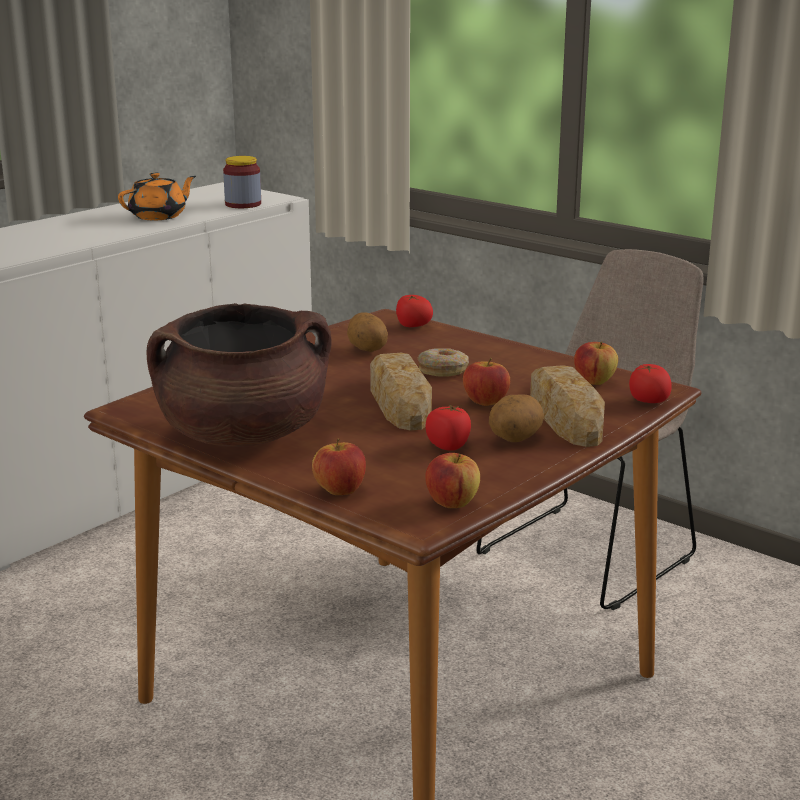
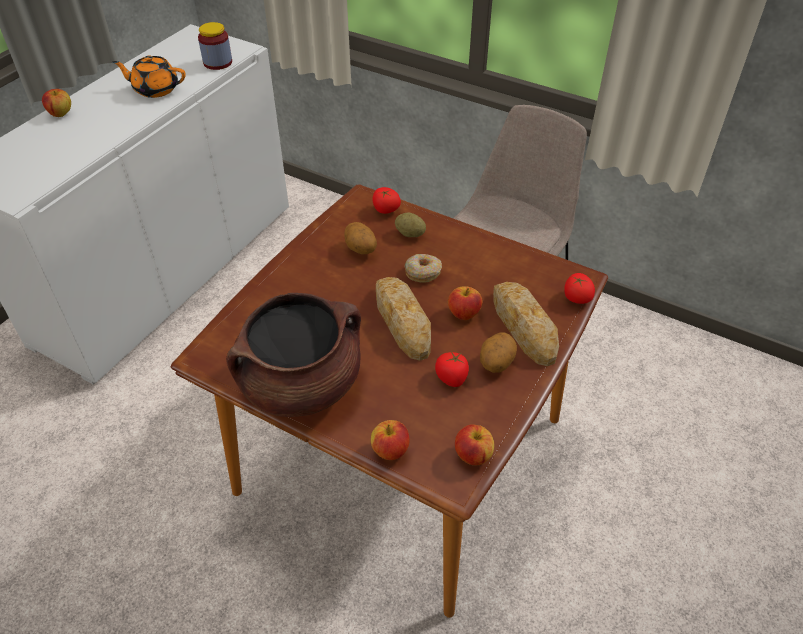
camera: 10 degrees left, 25 degrees up
orange teapot [118,172,196,220] -> orange teapot turned 120 degrees counterclockwise [112,56,186,98]
apple [574,342,618,385] -> apple moved to [42,89,71,117]
none -> potato [395,213,426,237]

